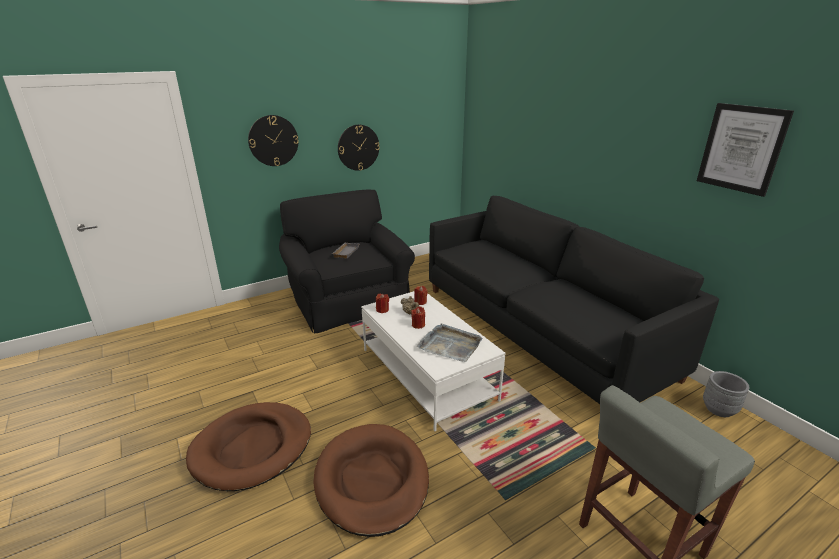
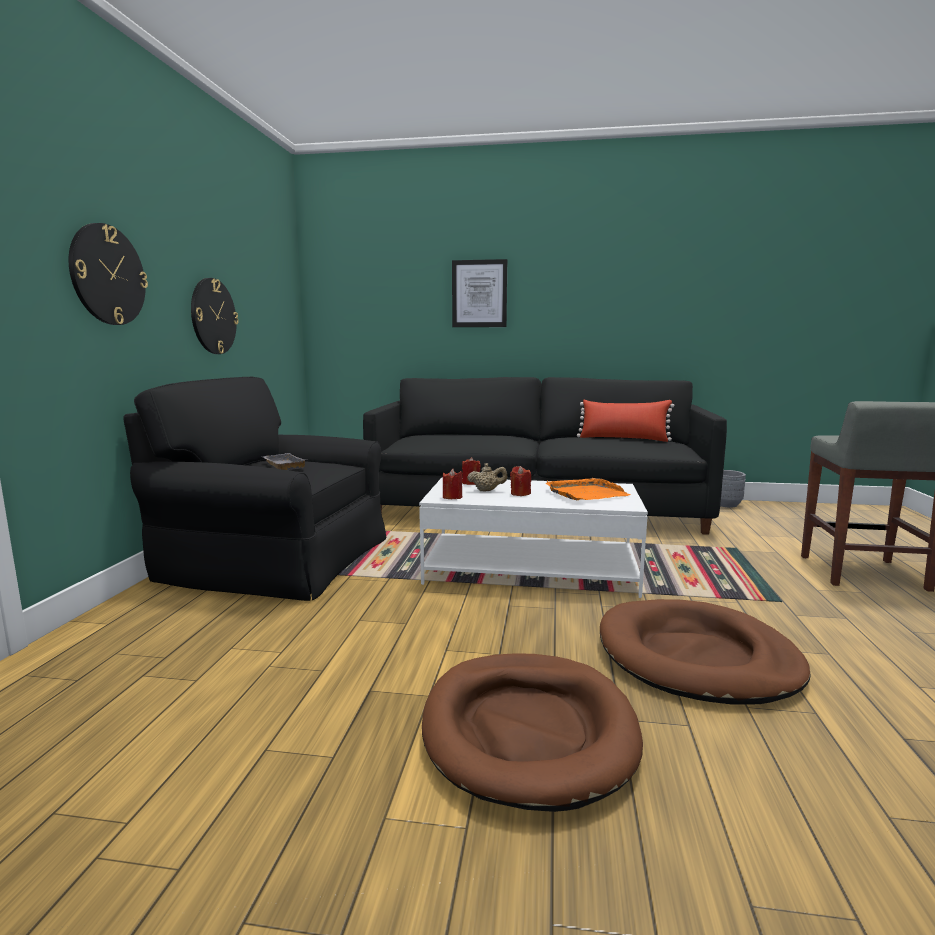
camera: 50 degrees left, 15 degrees down
grey tray [417,323,483,362] -> orange tray [545,478,631,500]
picture [697,103,794,197] -> picture moved to [452,259,507,327]
none -> red pillow [577,400,674,442]

